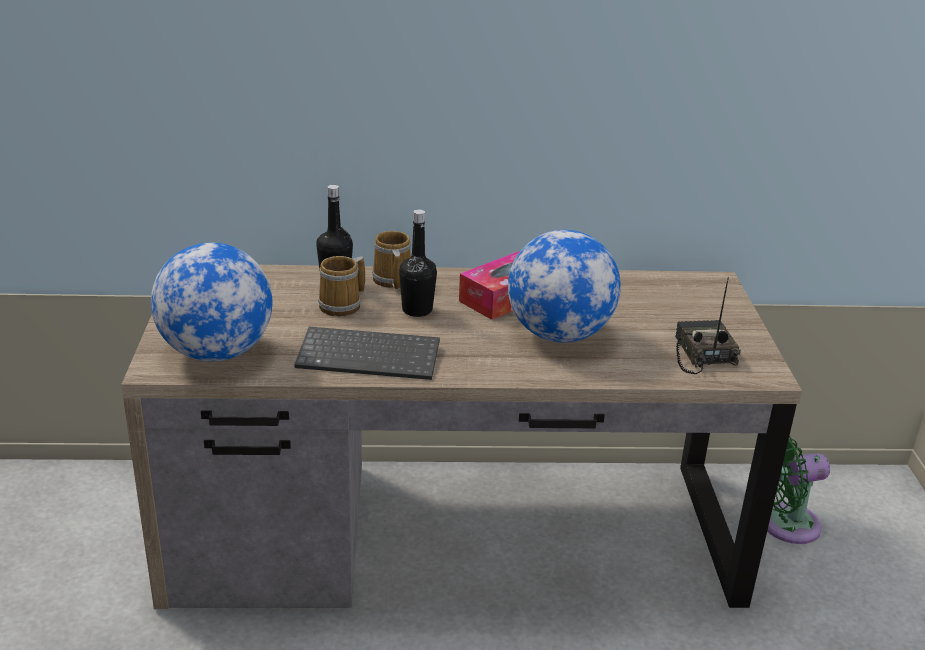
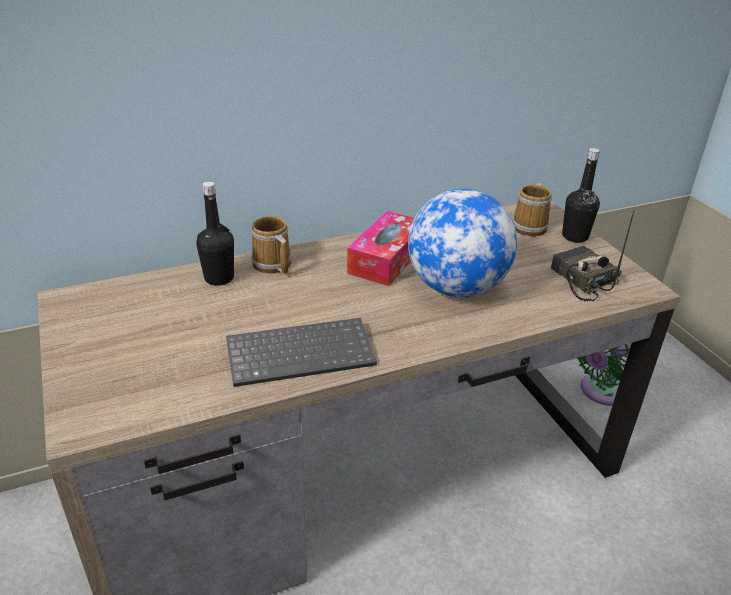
camera: 20 degrees left, 5 degrees up
globe [151,243,272,362] -> none
mug [318,256,365,316] -> mug moved to [512,183,552,236]
black bottle [399,210,437,317] -> black bottle moved to [562,148,600,243]

